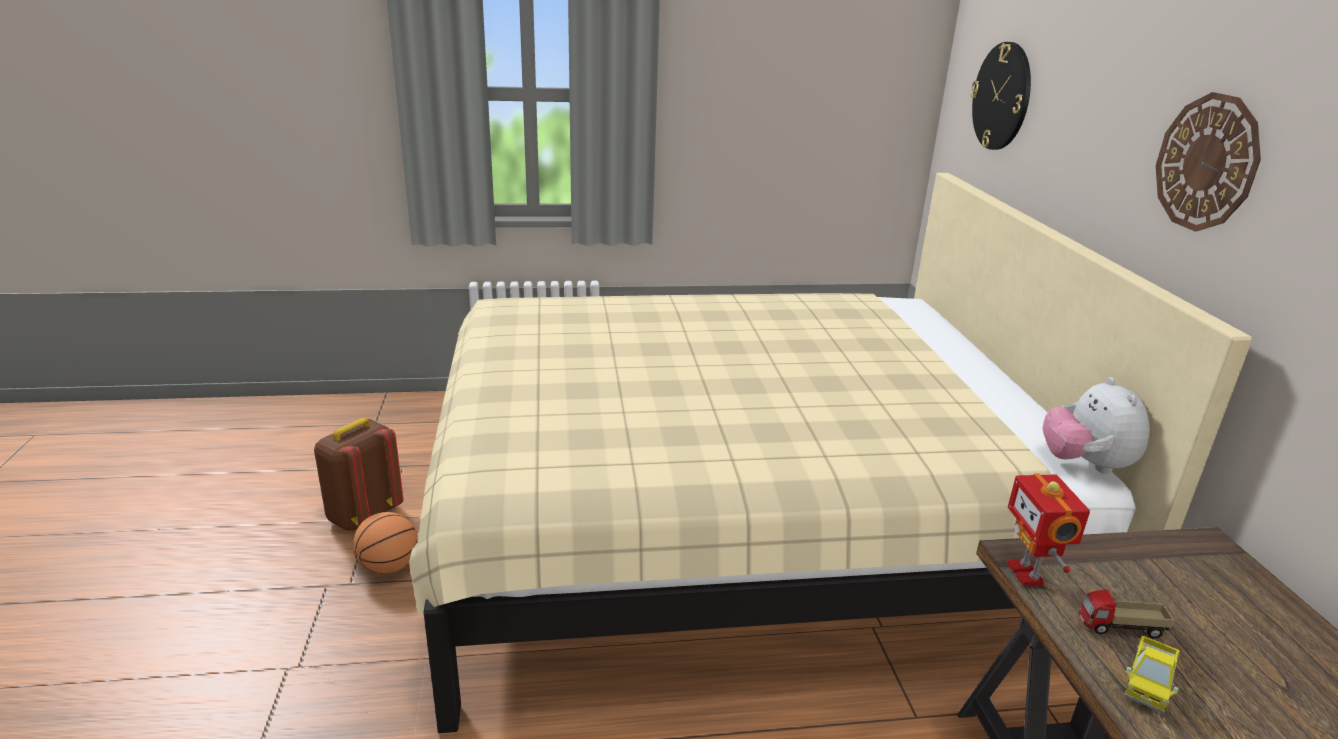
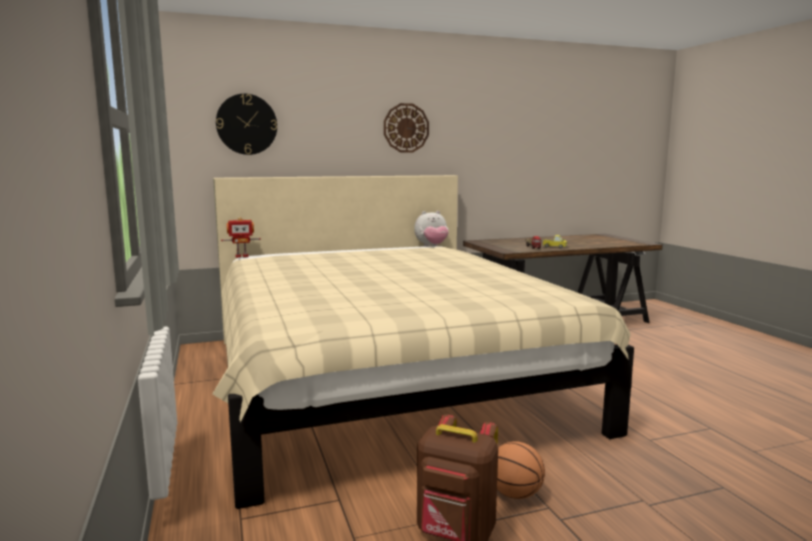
camera: 100 degrees left, 15 degrees down
toy robot [1007,473,1090,586] -> toy robot moved to [221,217,261,258]

